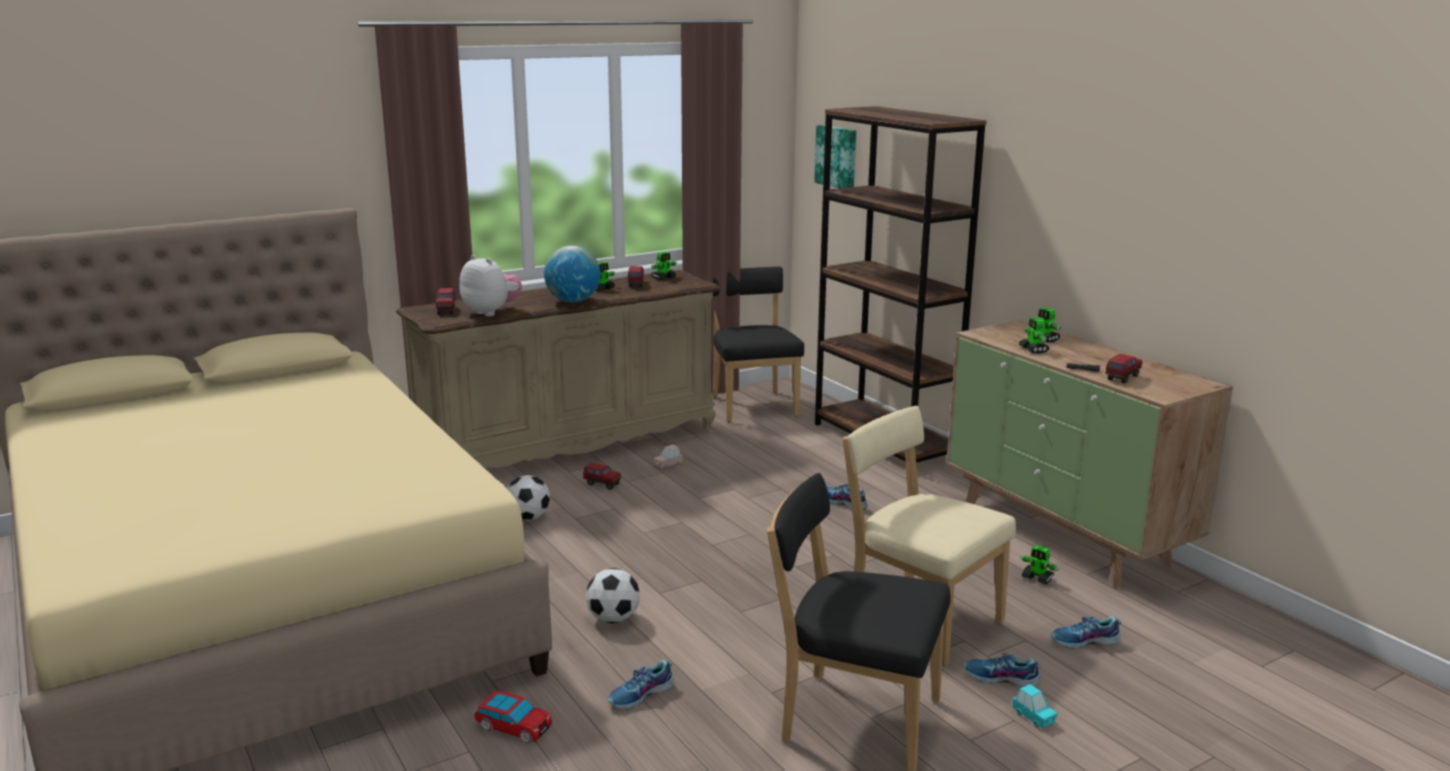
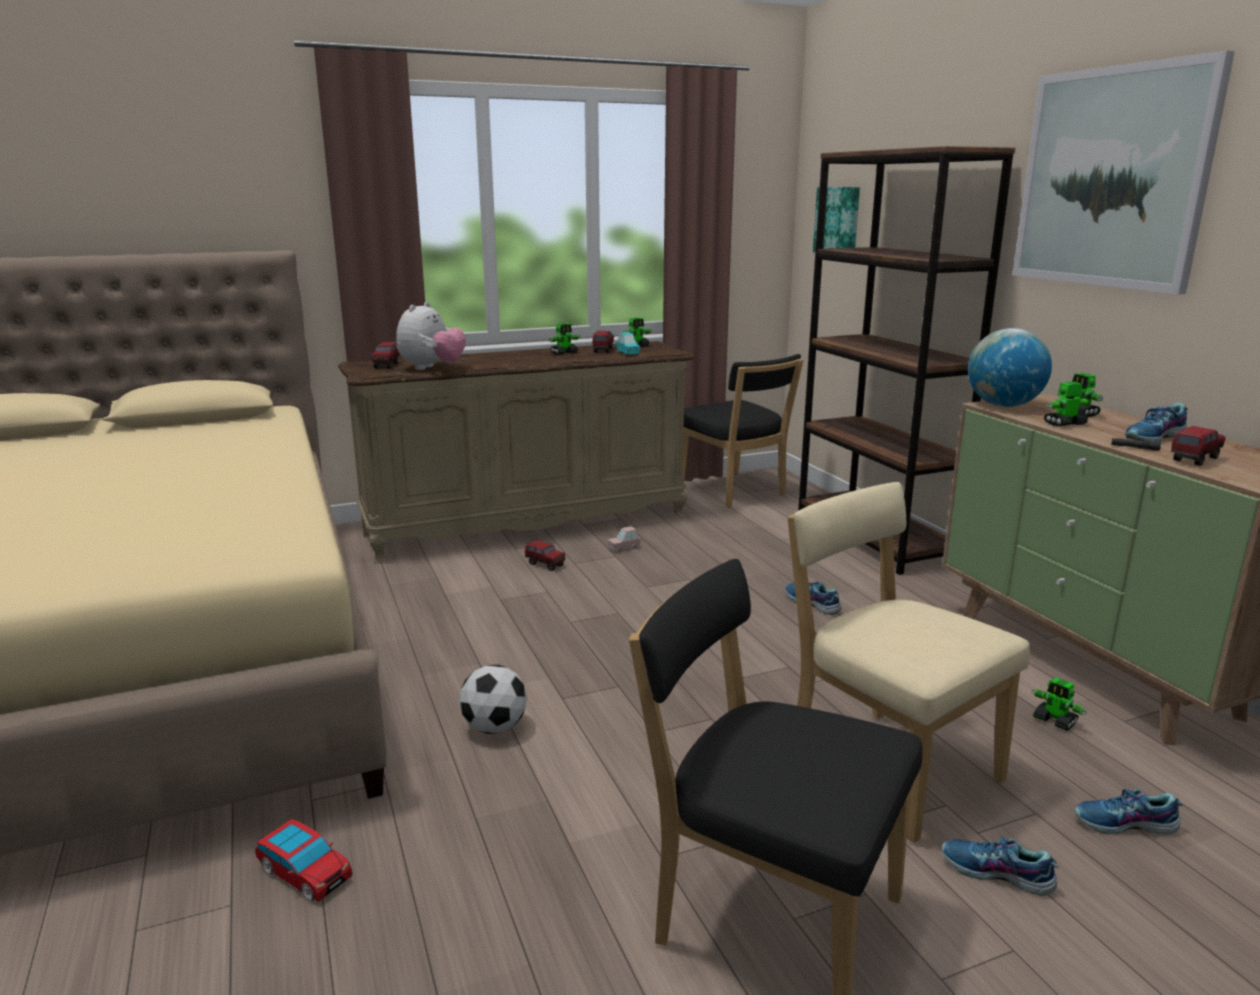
camera: 10 degrees right, 0 degrees up
plush toy [459,255,522,316] -> plush toy turned 60 degrees clockwise [396,302,466,370]
football [507,475,550,521] -> none
globe [544,246,601,302] -> globe moved to [968,328,1052,407]
shoe [608,660,674,710] -> shoe moved to [1125,403,1188,442]
black chair [712,267,804,422] -> black chair turned 150 degrees clockwise [683,354,803,508]
turquoise toy car [1013,684,1058,728] -> turquoise toy car moved to [617,332,640,356]
toy robot [1019,317,1050,354] -> toy robot turned 75 degrees clockwise [1044,382,1088,426]
none -> picture [1012,50,1235,295]

